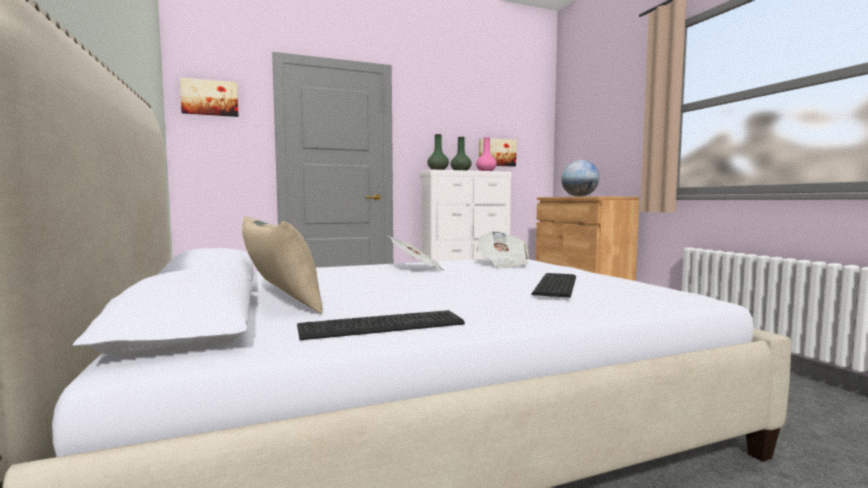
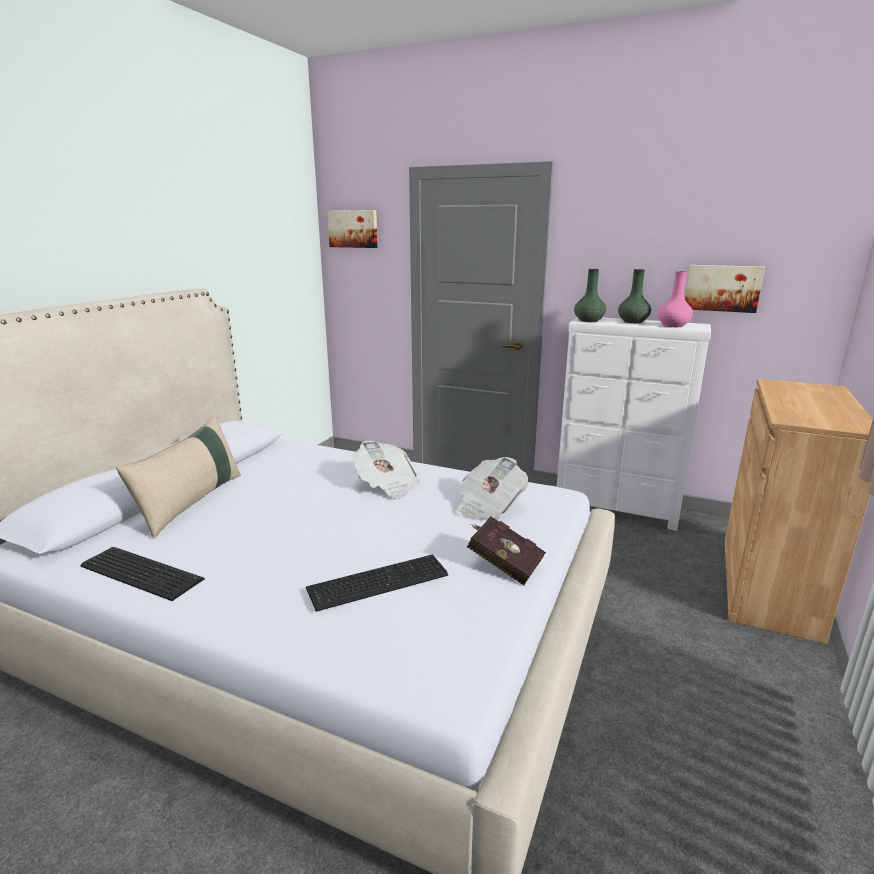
camera: 45 degrees right, 15 degrees up
globe [561,160,599,197] -> none
none -> red book [467,516,546,586]

